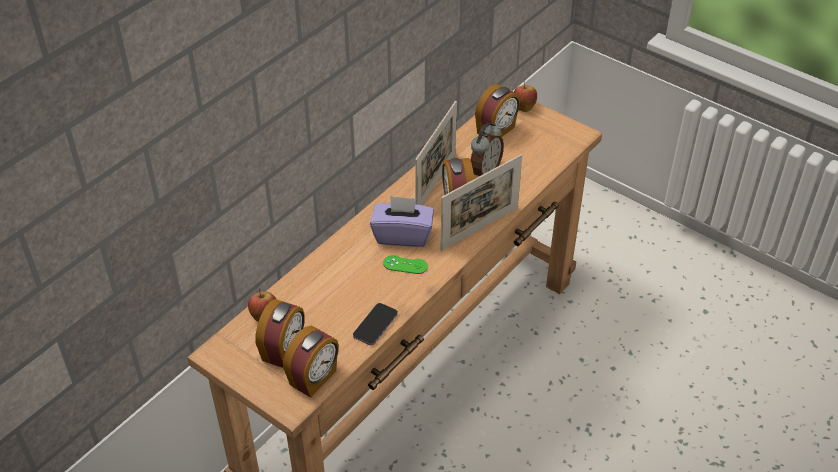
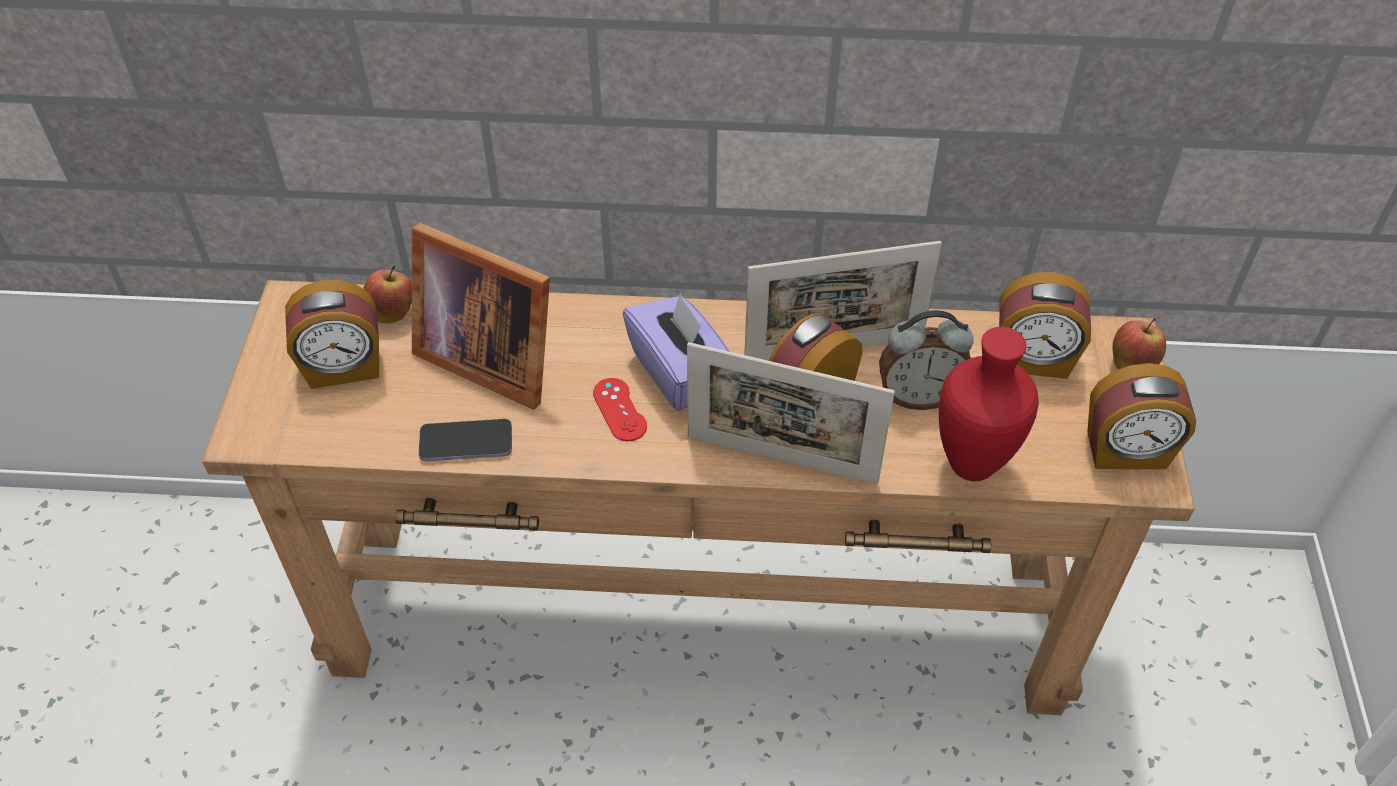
camera: 55 degrees right, 5 degrees up
alarm clock [283,326,339,398] -> alarm clock moved to [1087,363,1196,469]
green game controller [383,255,428,274] -> red game controller [593,378,647,441]
none -> picture frame [412,223,550,410]
none -> red vase [939,327,1039,481]

